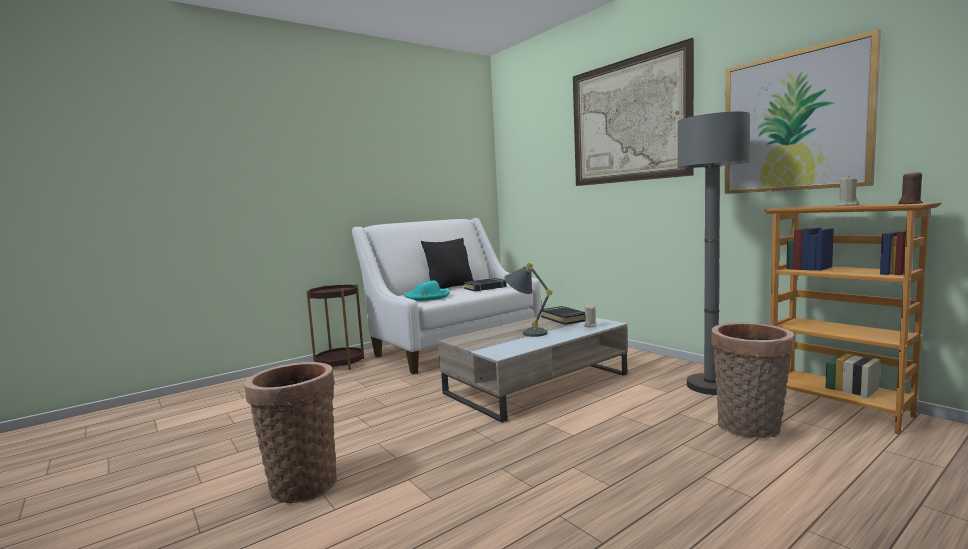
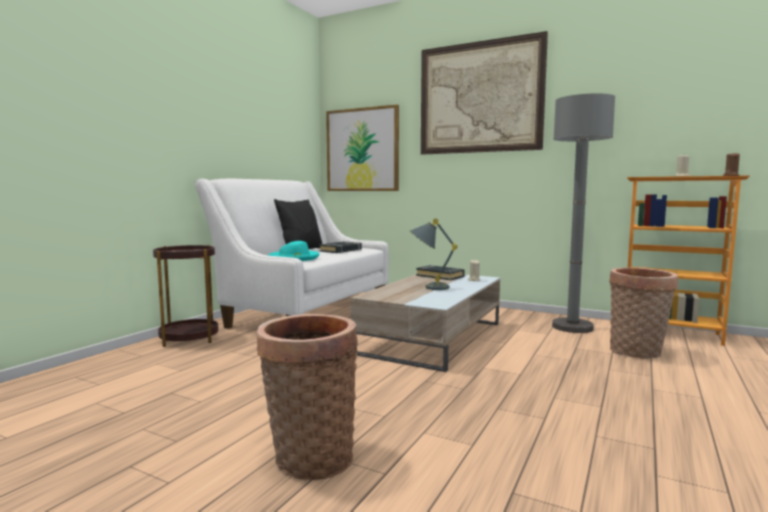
camera: 25 degrees left, 0 degrees up
picture [725,29,881,194] -> picture moved to [326,104,399,191]

